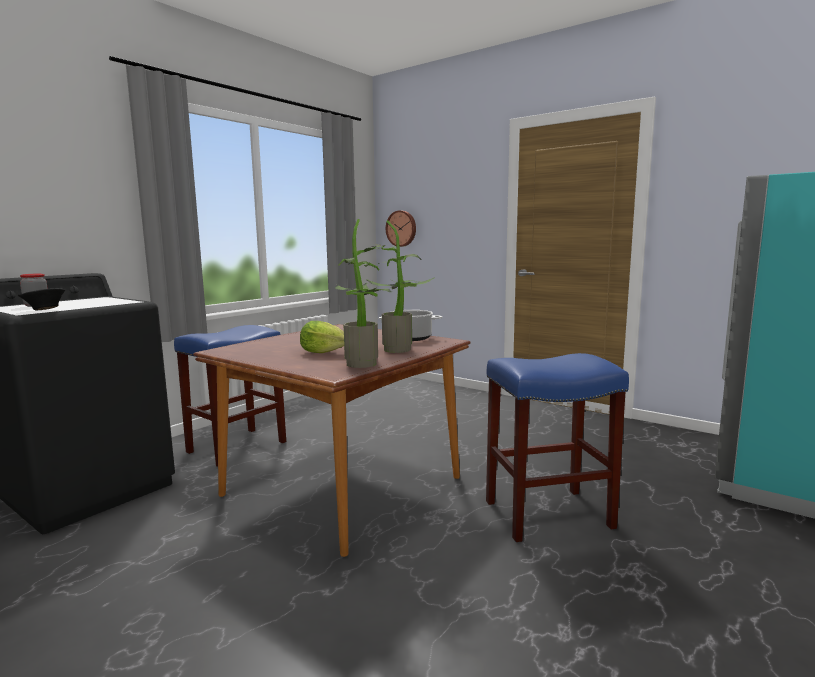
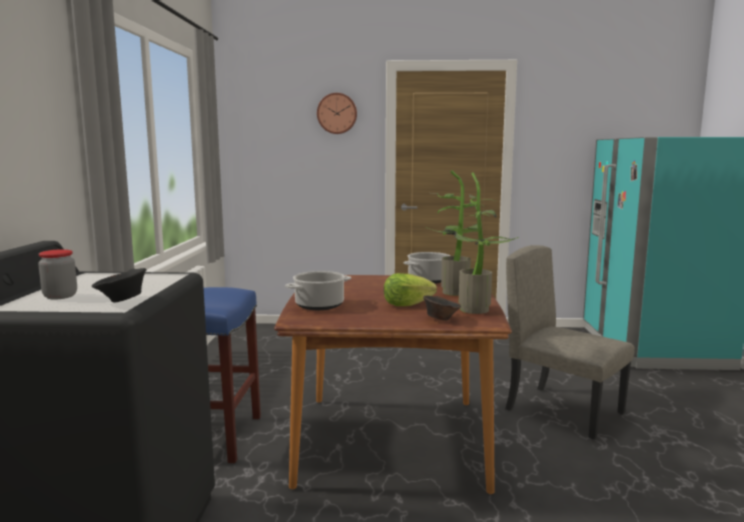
camera: 35 degrees left, 0 degrees up
wall clock [386,210,416,247] -> wall clock moved to [317,93,357,134]
blue stool [486,353,629,542] -> beige chair [505,245,635,440]
none -> cooking pot [285,271,351,310]
none -> brown bowl [423,296,461,321]

